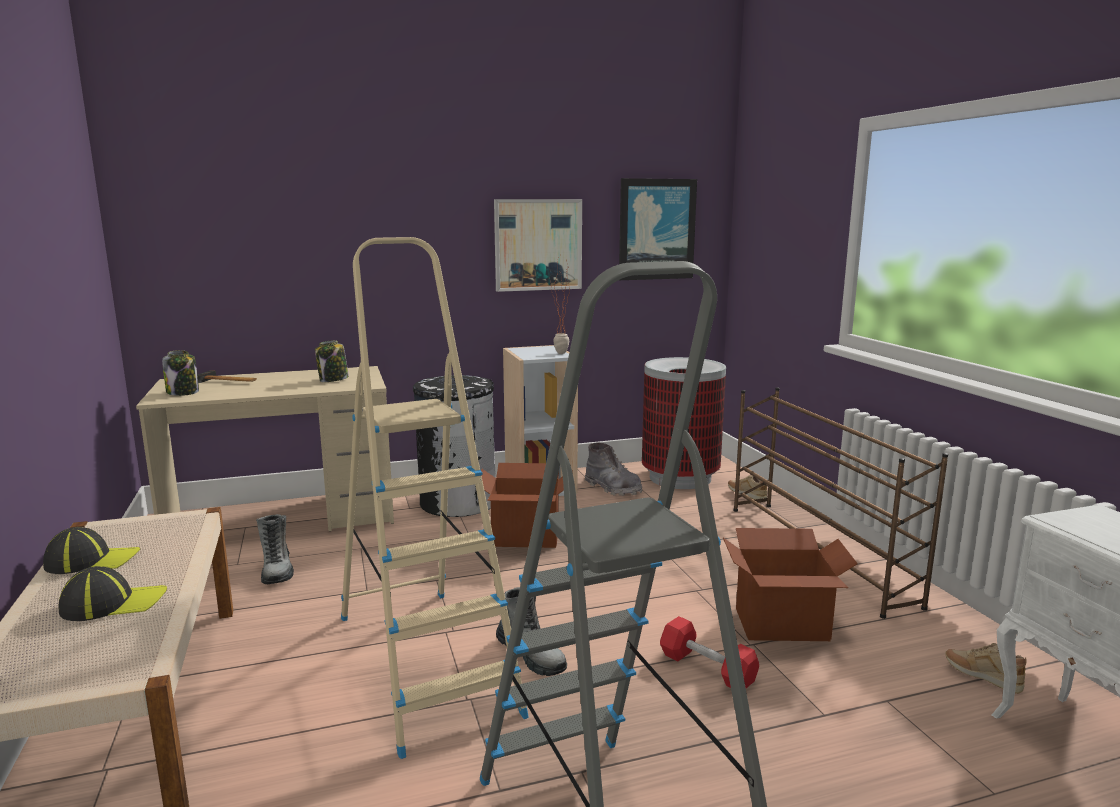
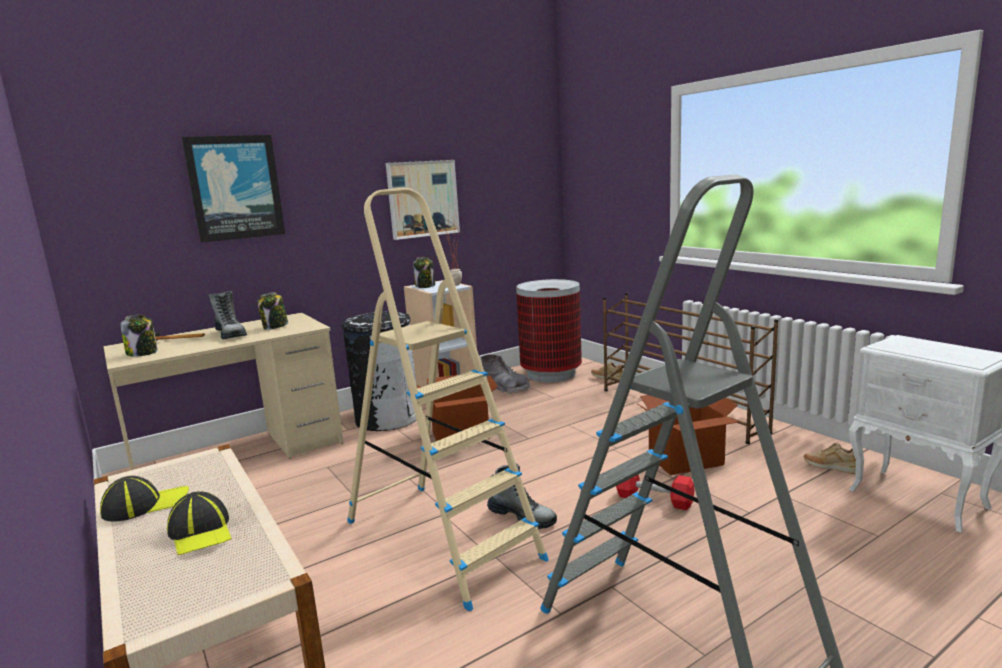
camera: 15 degrees left, 0 degrees up
cap [58,566,167,621] -> cap turned 90 degrees clockwise [167,491,232,555]
boot [256,514,294,584] -> boot moved to [208,291,247,340]
picture [619,178,697,280] -> picture moved to [182,135,285,243]
none -> jar [413,257,435,288]

